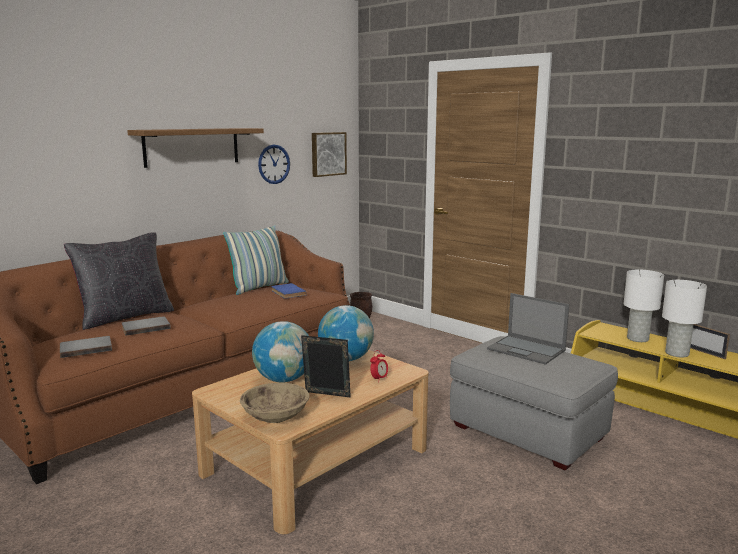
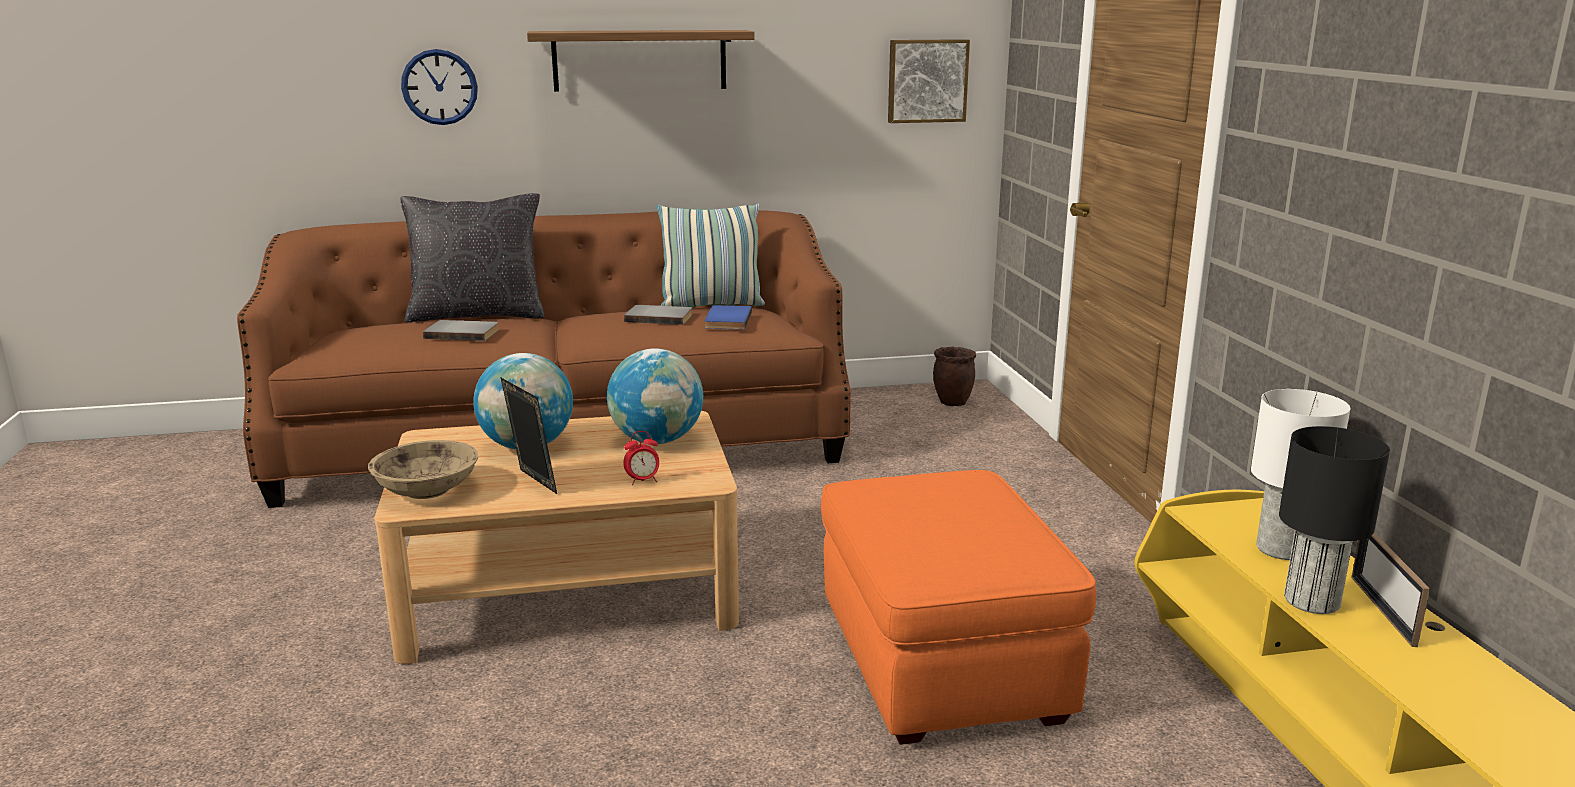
camera: 35 degrees right, 5 degrees up
grey book [60,336,112,358] -> grey book moved to [624,305,693,325]
wall clock [258,145,290,184] -> wall clock moved to [401,49,478,125]
grey ottoman [450,336,618,471] -> orange ottoman [821,470,1096,745]
laptop [487,293,569,365] -> none
white table lamp [662,280,707,357] -> black table lamp [1279,426,1390,614]

